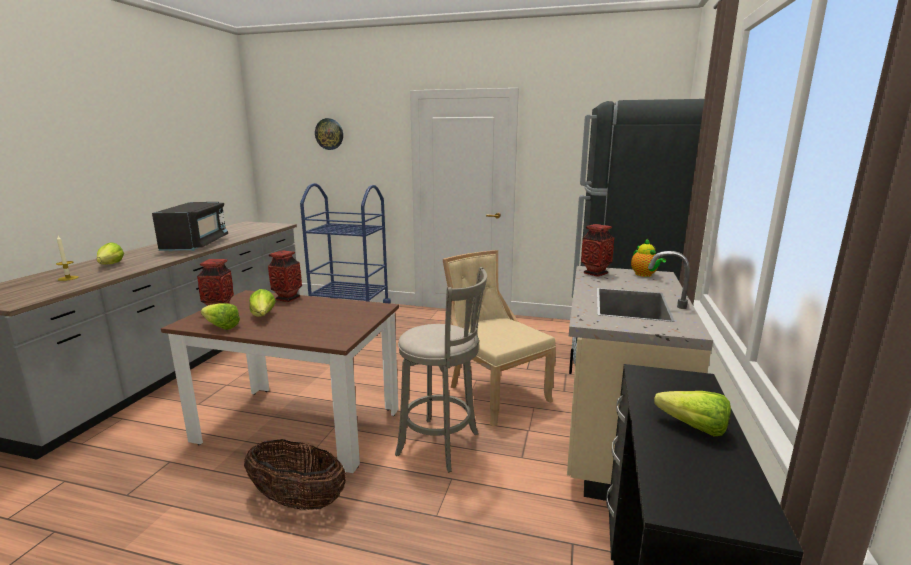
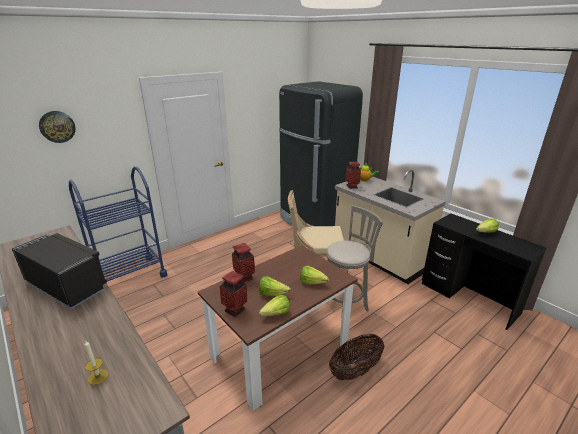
camera: 55 degrees left, 10 degrees up
lettuce [97,242,124,265] -> lettuce moved to [300,265,329,284]

